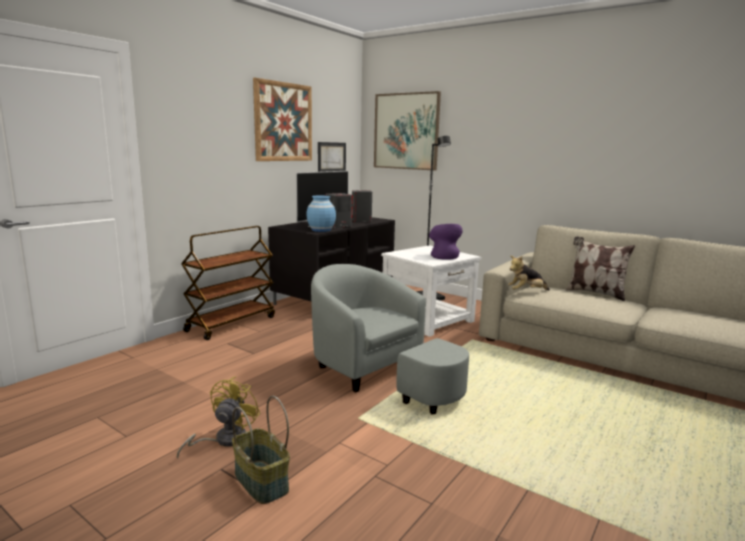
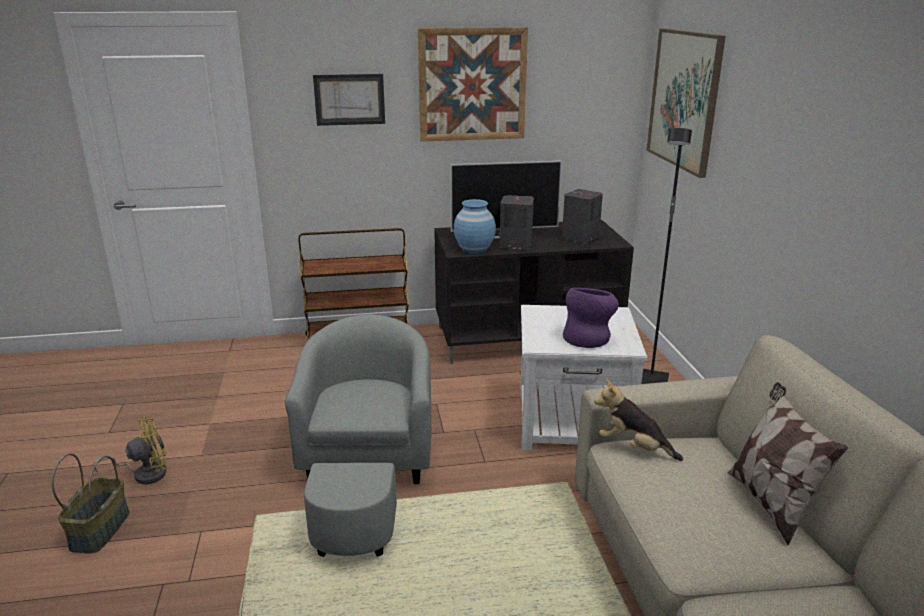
camera: 45 degrees right, 10 degrees up
picture [318,142,346,172] -> picture moved to [313,74,385,126]

